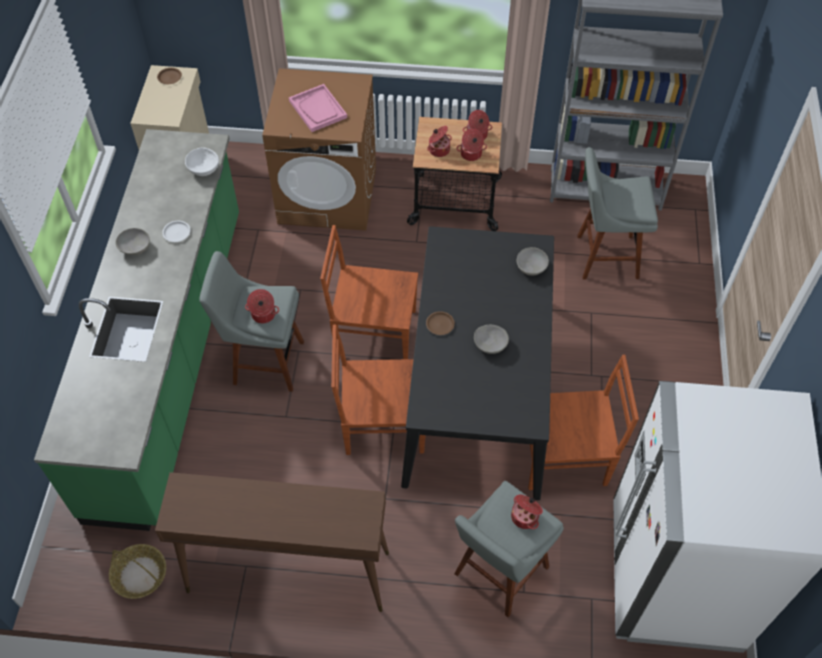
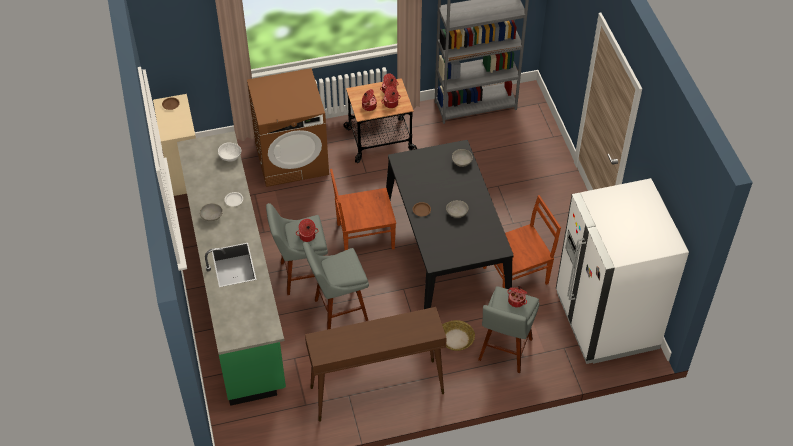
camera: 20 degrees left, 5 degrees down
basket [109,544,166,599] -> basket moved to [442,320,475,351]
pink tray [289,84,347,132] -> none
brown chair [331,324,426,455] -> none
grey stool [577,147,658,280] -> grey stool moved to [303,242,369,330]

